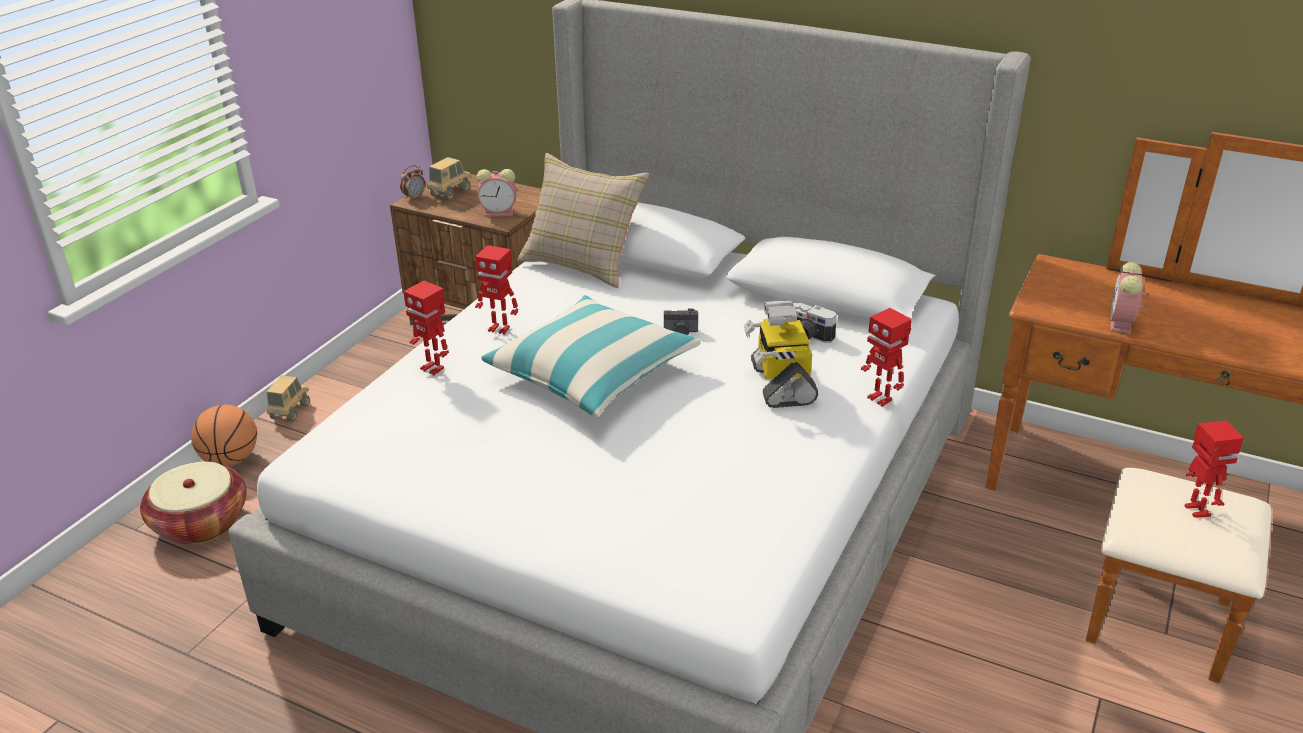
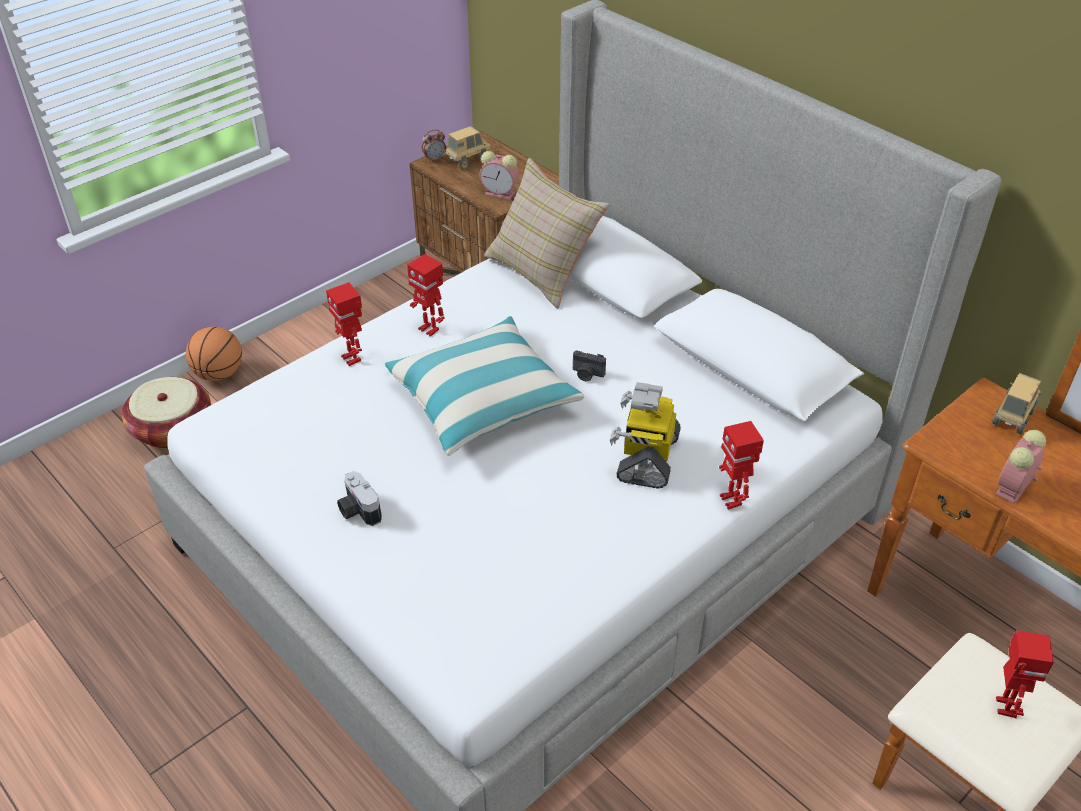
camera: 20 degrees right, 10 degrees up
toy truck [266,375,310,422] -> toy truck moved to [992,373,1042,434]
camera [793,303,837,343] -> camera moved to [337,471,382,526]

